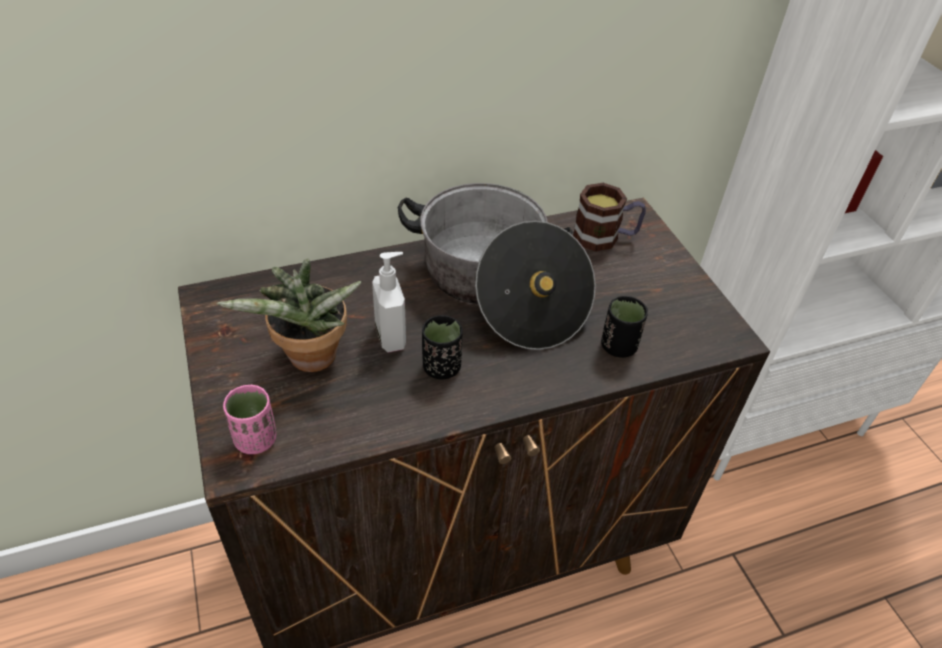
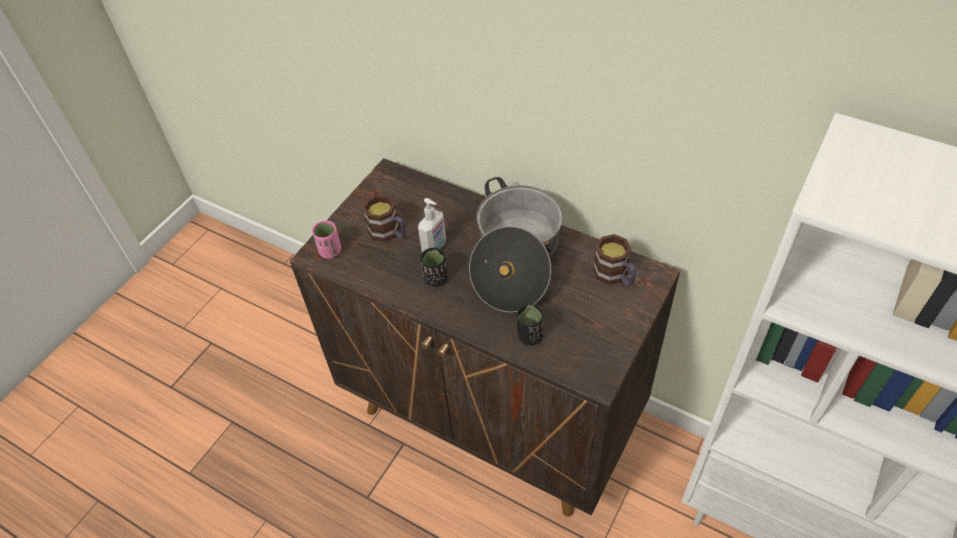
camera: 55 degrees right, 5 degrees up
potted plant [217,258,362,372] -> mug [363,194,406,242]

